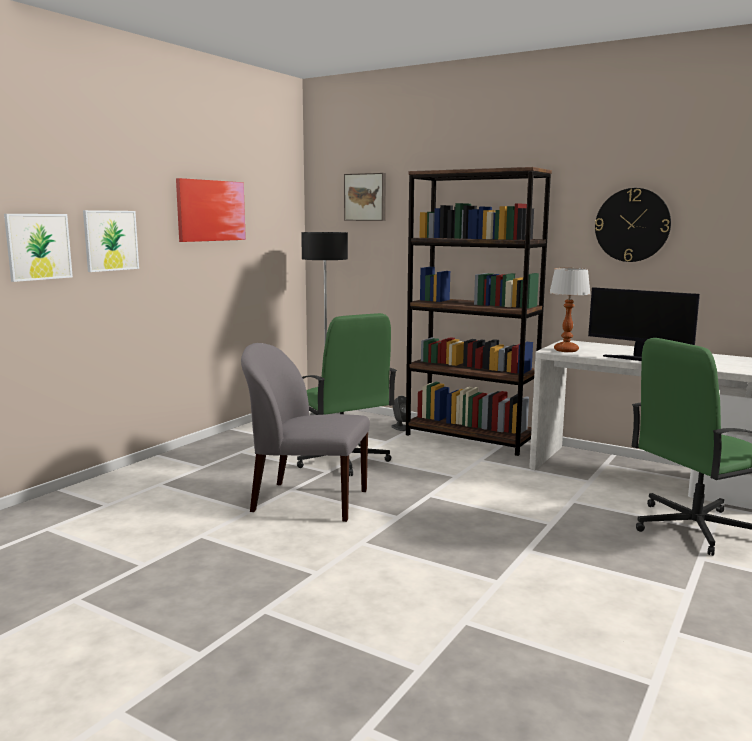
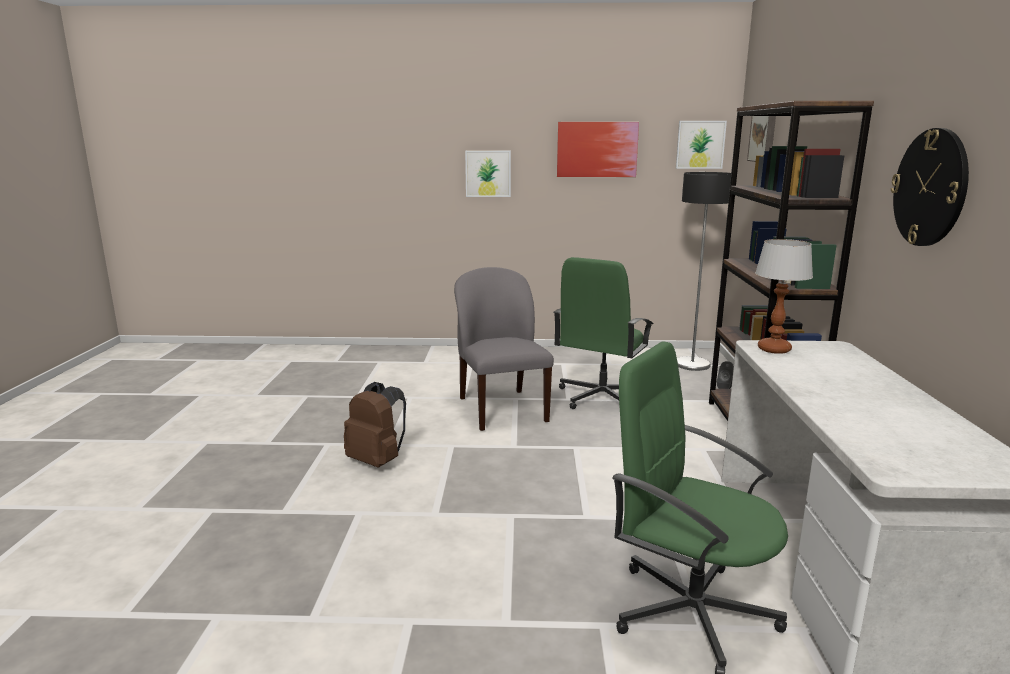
camera: 60 degrees right, 5 degrees up
picture [4,214,73,282] -> picture moved to [676,121,727,169]
monitor [588,287,700,361] -> none
none -> brown backpack [344,382,406,468]

